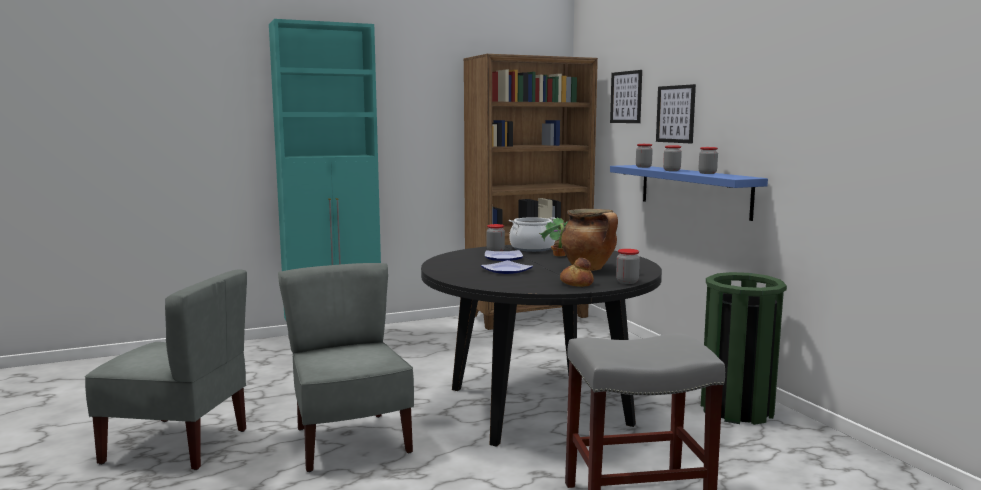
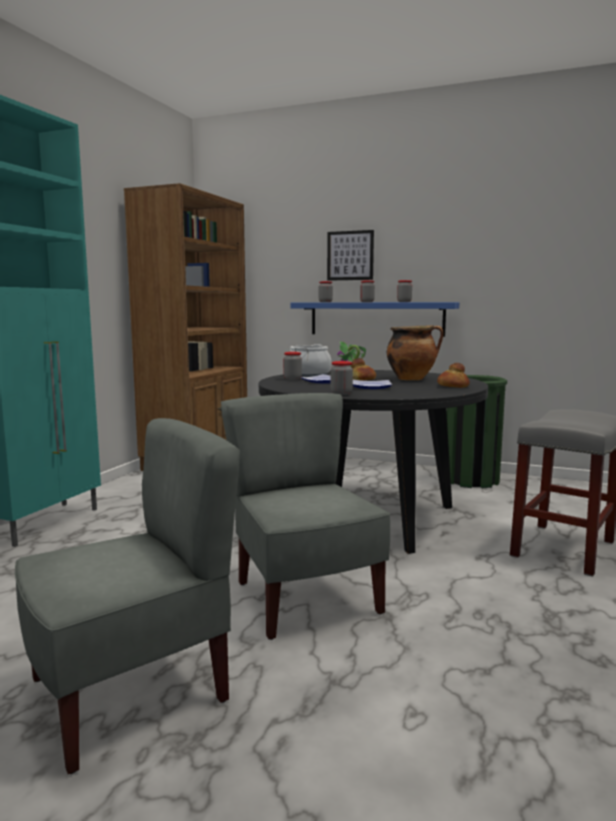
camera: 45 degrees left, 0 degrees up
grey chair [278,263,414,472] -> grey chair turned 45 degrees clockwise [221,393,390,640]
picture [610,70,642,123] -> none
jar [616,249,640,284] -> jar moved to [331,361,353,395]
none -> bread [351,358,376,380]

